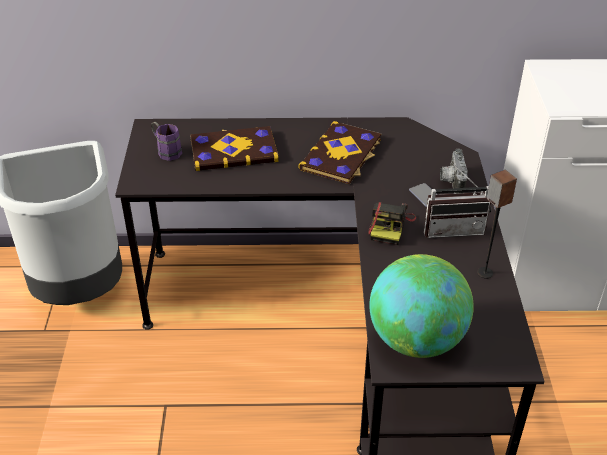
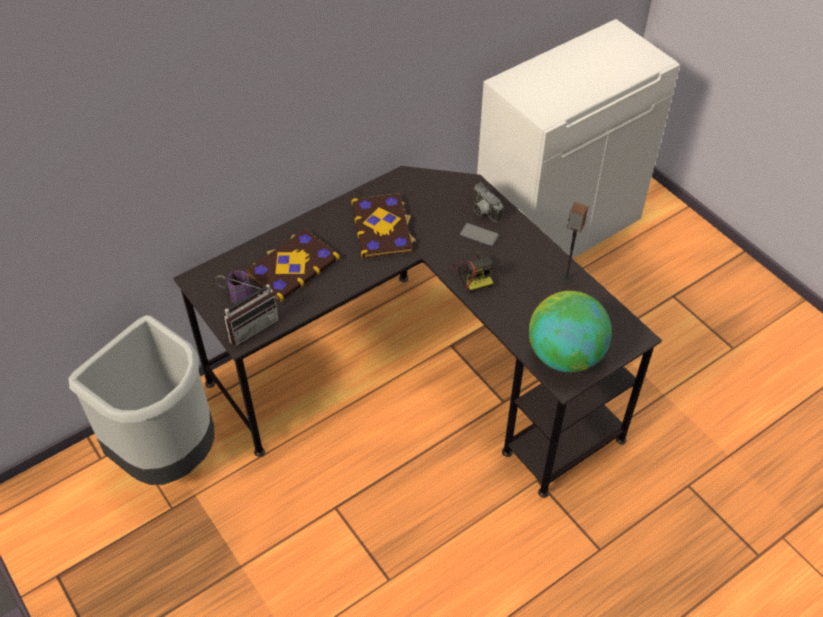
camera: 35 degrees left, 10 degrees up
radio [424,162,491,238] -> radio moved to [222,278,279,346]

